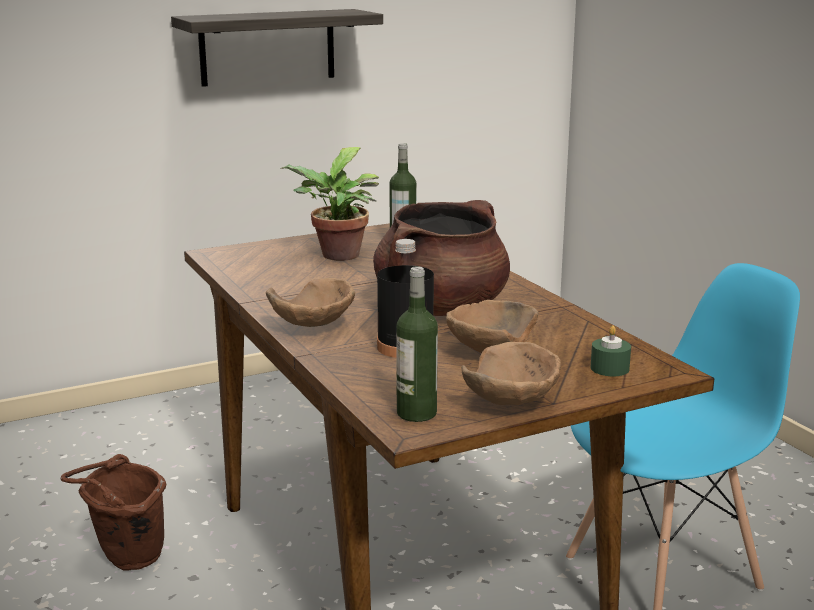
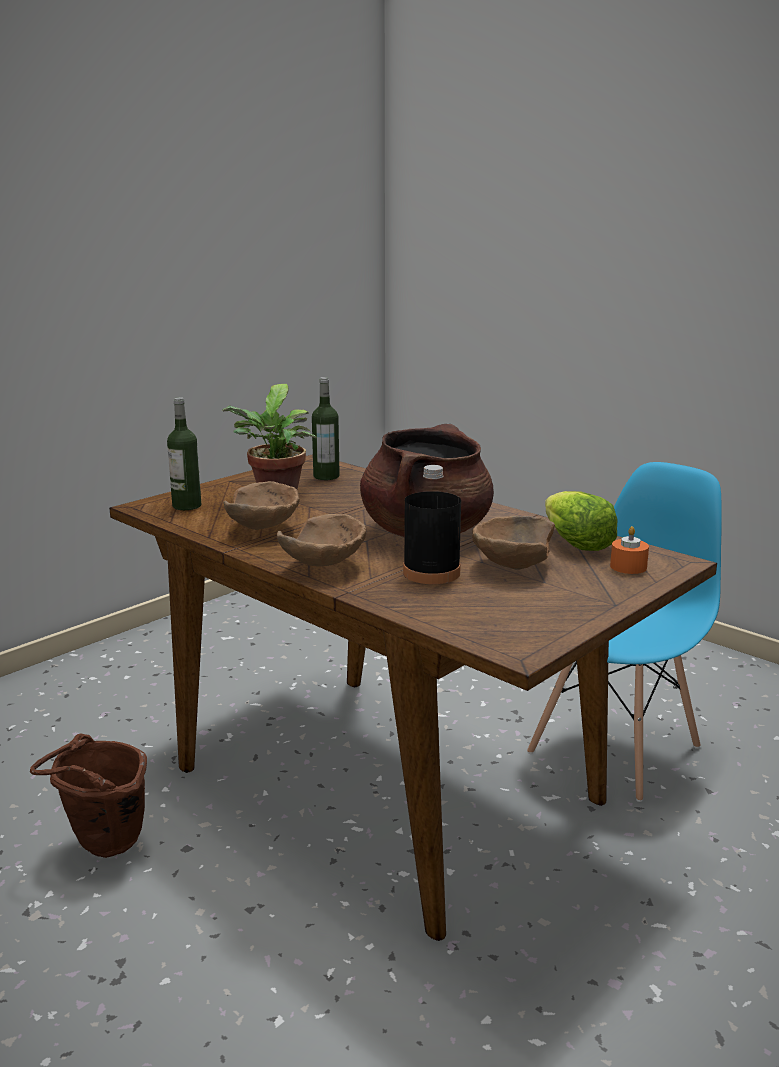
camera: 20 degrees left, 0 degrees up
shelf [171,9,383,87] -> none
bottle [396,266,438,422] -> bottle moved to [167,397,201,510]
brown bowl [461,342,561,405] -> brown bowl moved to [223,481,300,530]
green candle [591,325,631,376] -> orange candle [610,526,649,574]
none -> lettuce [545,491,618,551]

